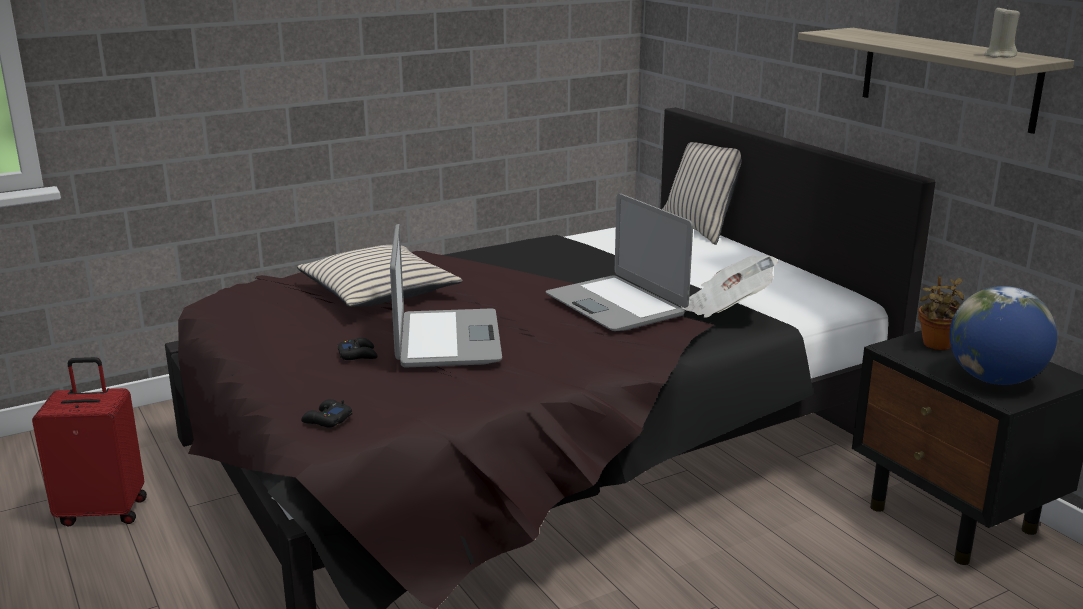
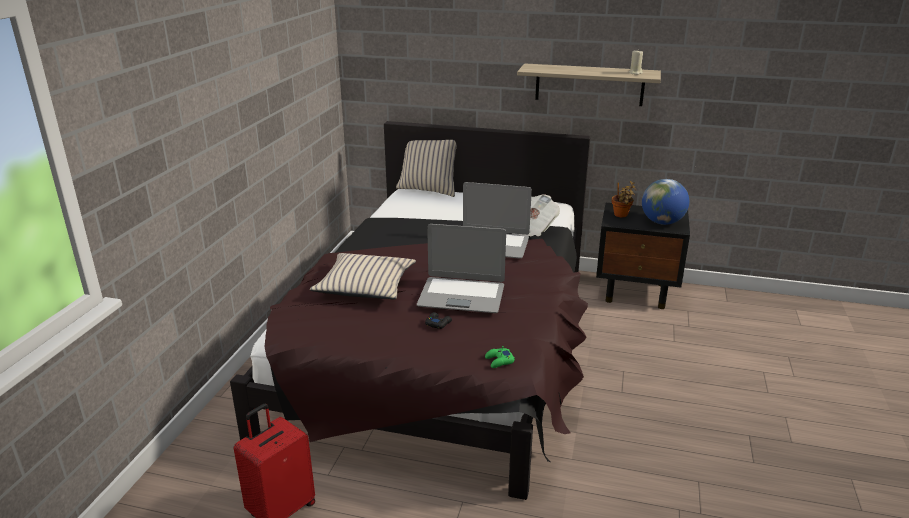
camera: 45 degrees left, 5 degrees up
black game controller [301,399,352,428] -> green game controller [485,346,515,368]
laptop [390,224,502,368] -> laptop turned 150 degrees clockwise [417,224,506,313]

